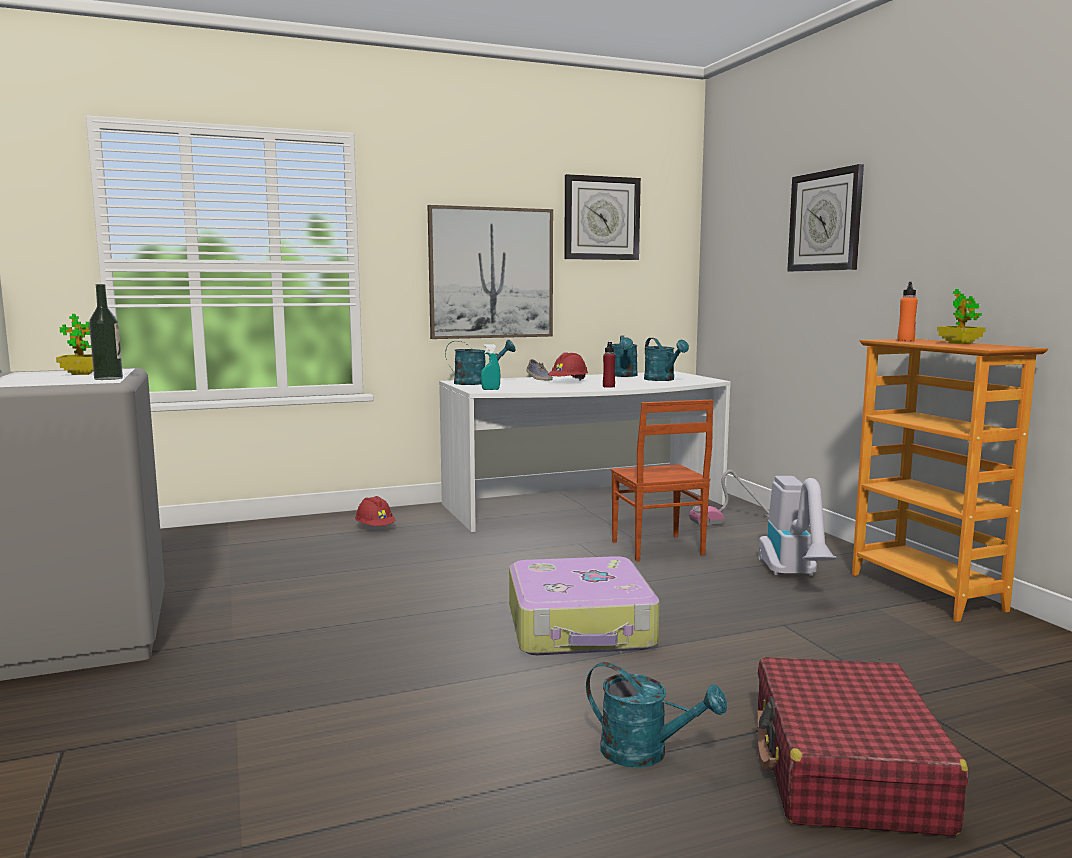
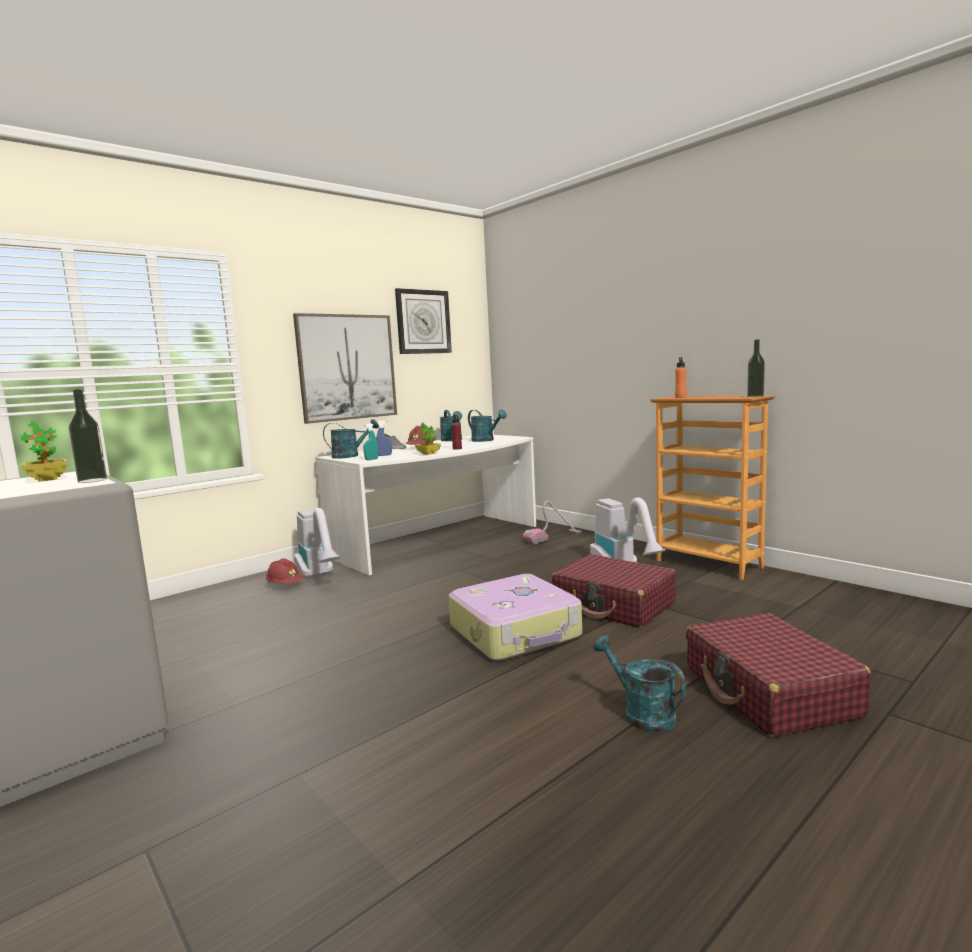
camera: 20 degrees left, 0 degrees up
turquoise watering can [586,662,727,768] -> turquoise watering can turned 135 degrees counterclockwise [593,635,686,733]
brown chair [611,400,713,562] -> none
wall clock [787,164,864,271] -> none
potted plant [937,289,986,344] -> potted plant moved to [415,422,441,455]
none -> vacuum cleaner [294,508,340,578]
none -> blue spray bottle [376,420,392,456]
none -> red suitcase [552,554,676,628]
none -> bottle [747,339,765,397]

